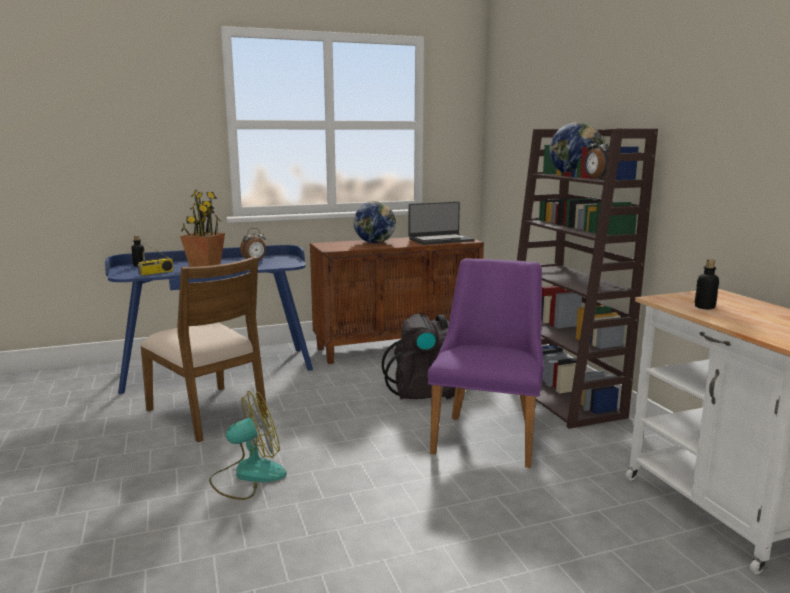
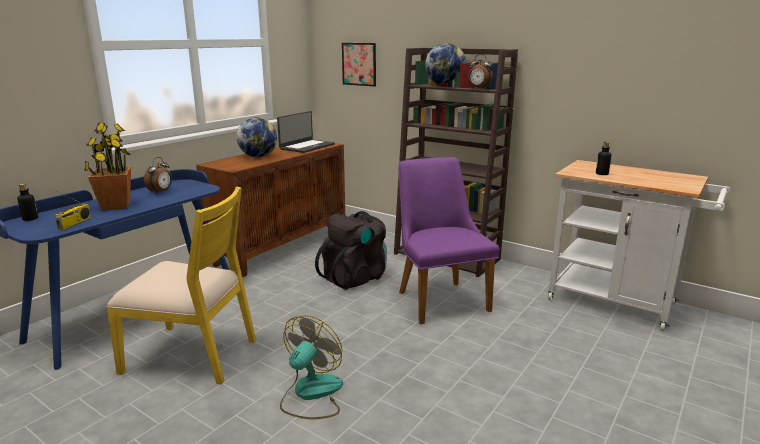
camera: 35 degrees left, 5 degrees up
brown chair [140,256,268,442] -> yellow chair [106,186,256,384]
none -> picture [342,43,376,87]

